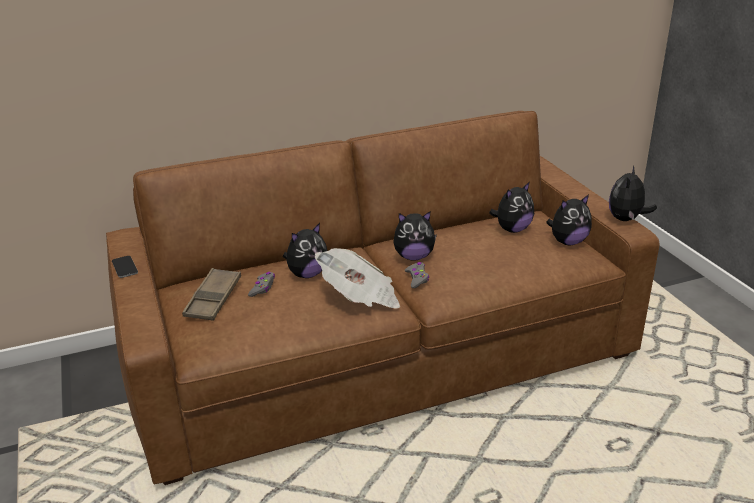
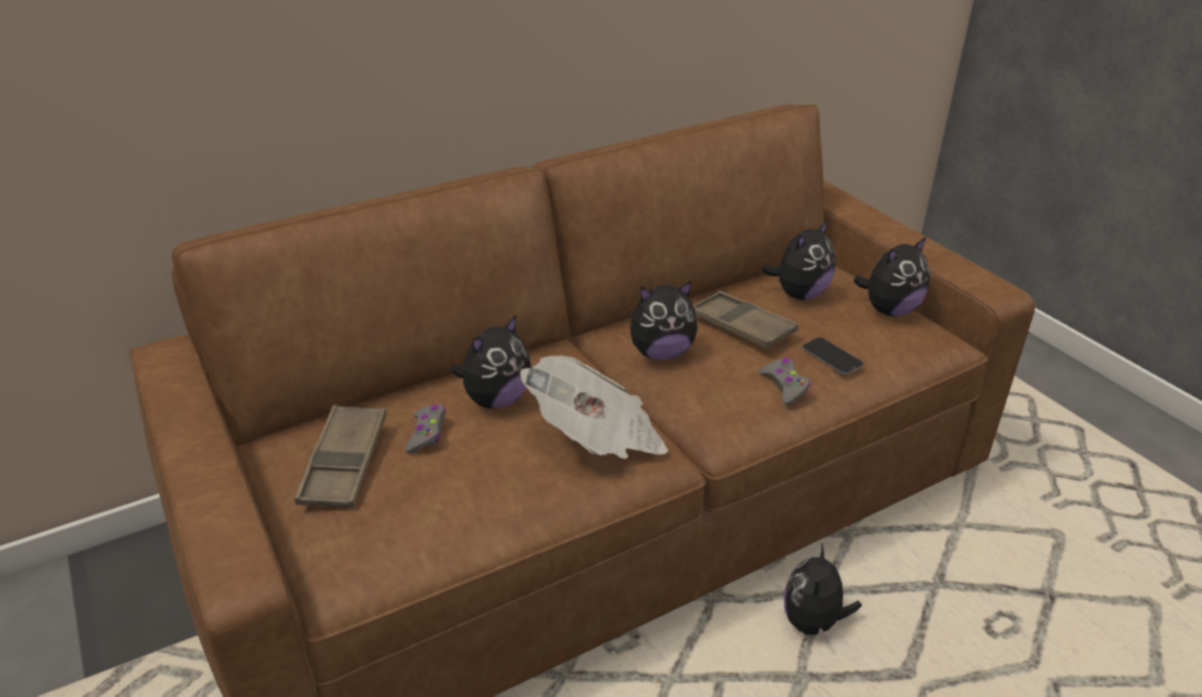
camera: 10 degrees left, 5 degrees up
phone [112,256,138,278] -> phone moved to [802,338,863,375]
grey game controller [405,262,429,288] -> grey game controller moved to [759,358,811,405]
plush toy [609,166,657,221] -> plush toy moved to [784,542,862,644]
none -> brown tray [693,291,798,349]

